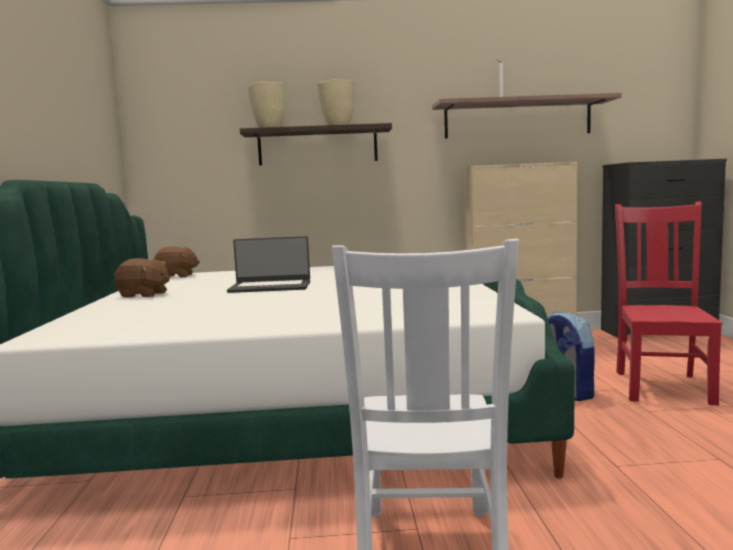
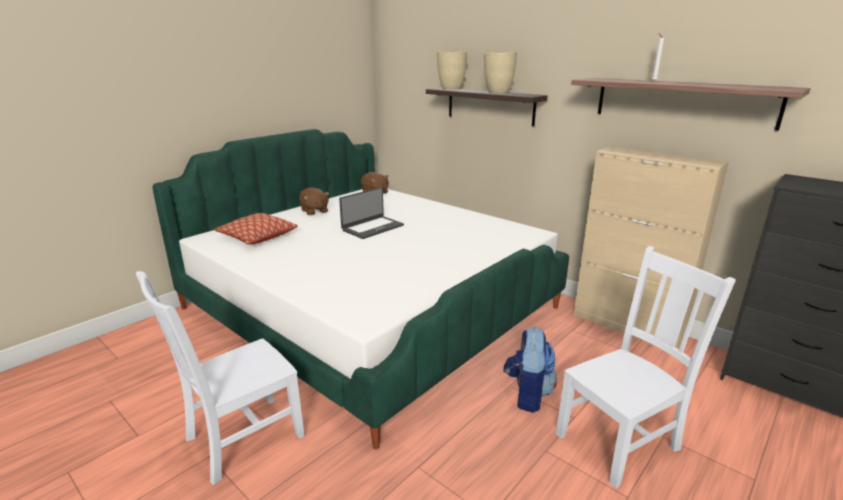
camera: 45 degrees right, 15 degrees up
laptop [227,236,310,293] -> laptop turned 90 degrees counterclockwise [339,187,404,239]
red chair [615,202,722,406] -> white chair [555,246,736,488]
none -> pillow [214,213,298,244]

